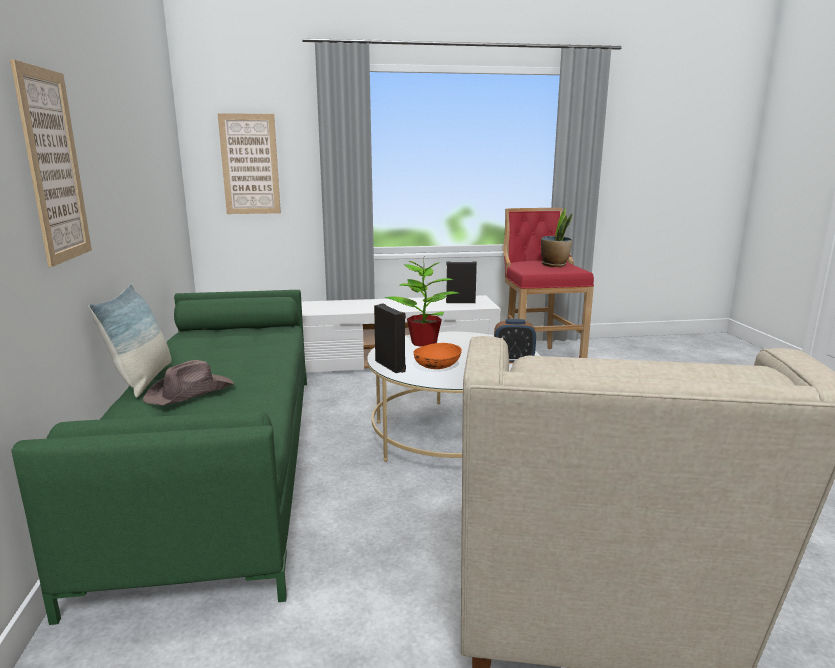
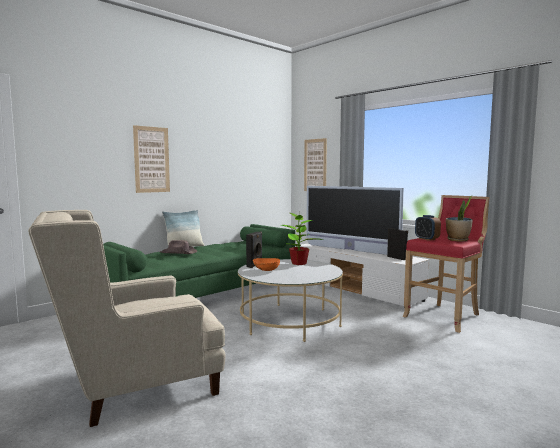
camera: 55 degrees right, 10 degrees down
alarm clock [494,319,536,363] -> alarm clock moved to [415,215,441,241]
none -> television [306,186,404,255]

